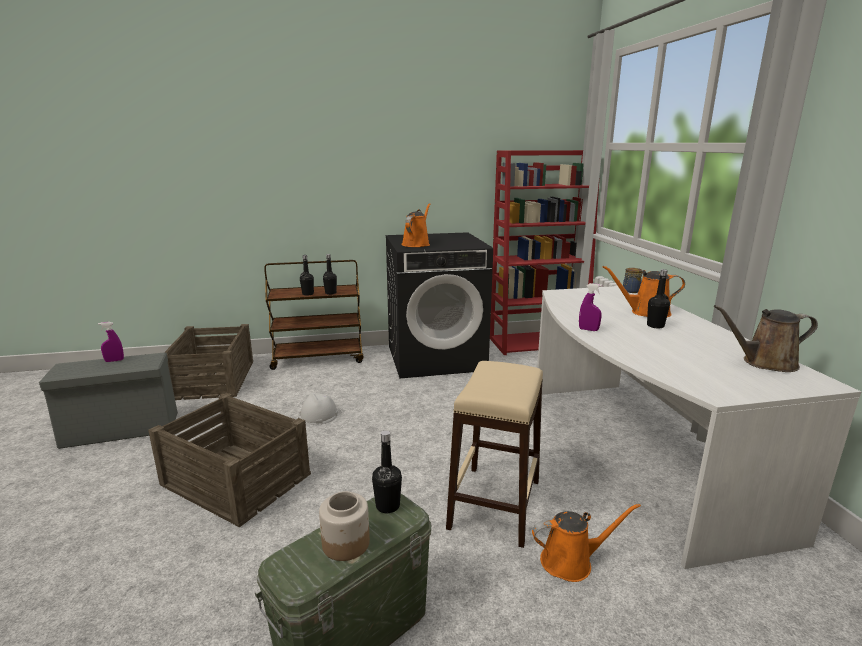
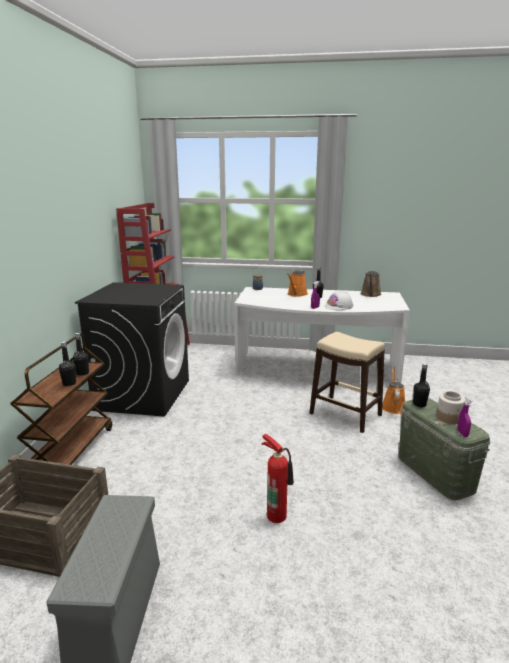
camera: 70 degrees left, 0 degrees up
purple spray bottle [98,322,124,362] -> purple spray bottle moved to [457,396,473,437]
crate [148,393,311,527] -> fire extinguisher [261,434,294,523]
white hard hat [298,392,338,425] -> white hard hat moved to [325,290,353,310]
orange watering can [401,203,430,247] -> none

